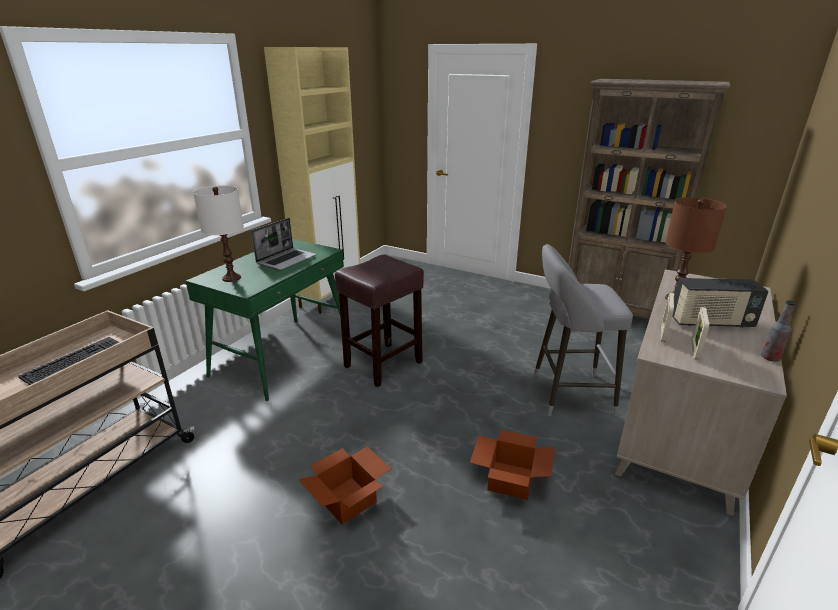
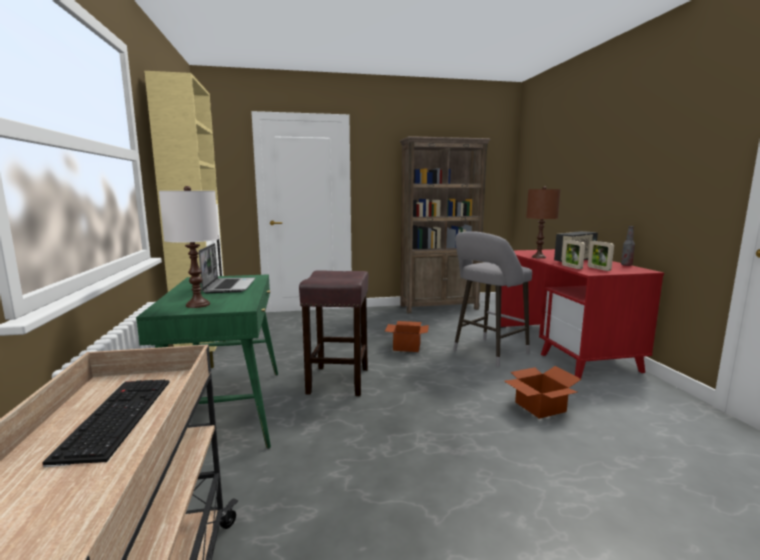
camera: 40 degrees left, 15 degrees down
cardboard box [298,446,391,525] -> cardboard box moved to [385,321,429,352]
beige desk [615,269,787,516] -> red desk [501,249,664,379]

